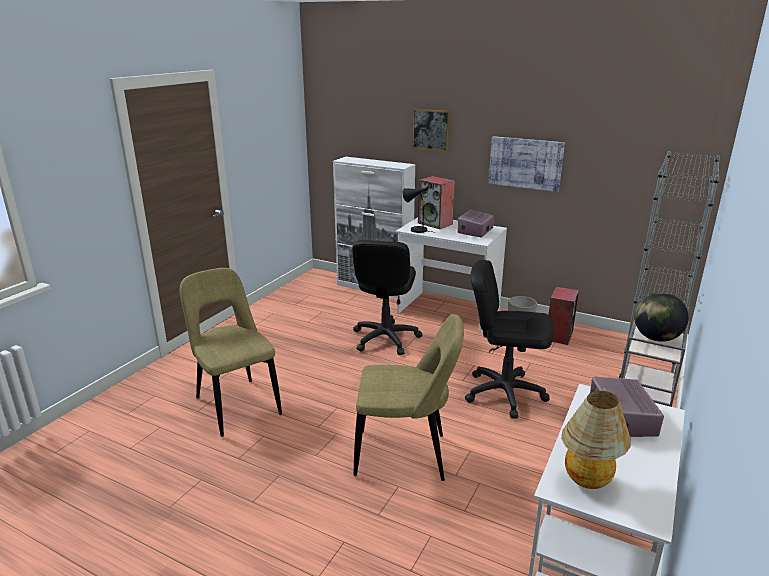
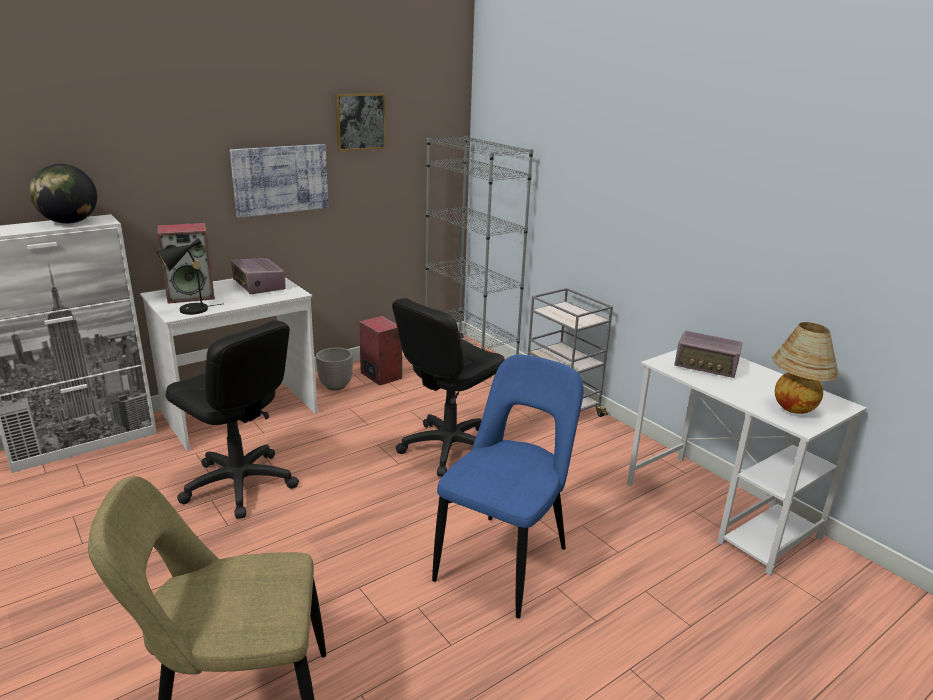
camera: 65 degrees left, 0 degrees up
beige chair [353,314,464,481] -> blue chair [432,355,583,618]
picture [412,109,450,152] -> picture moved to [335,93,386,151]
globe [634,292,689,342] -> globe moved to [30,164,97,224]

